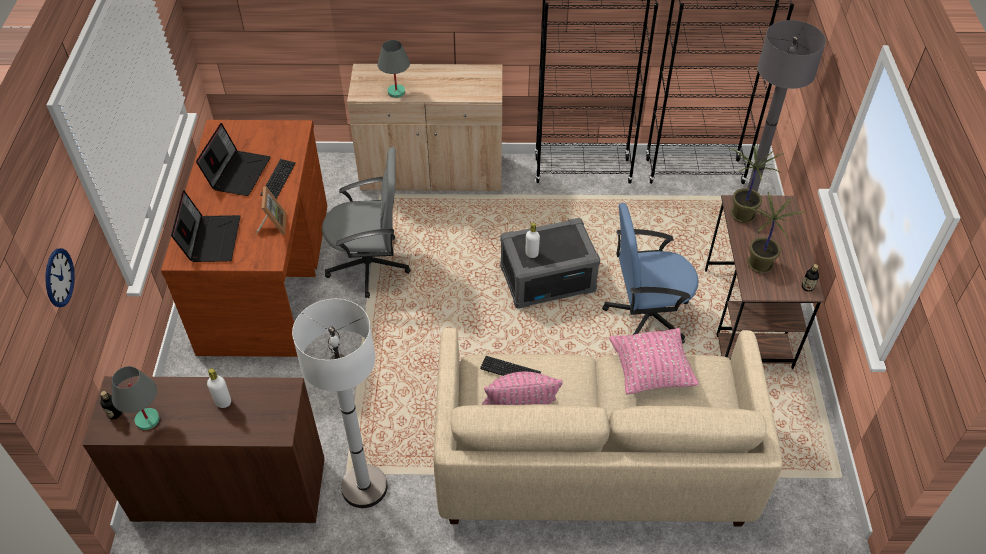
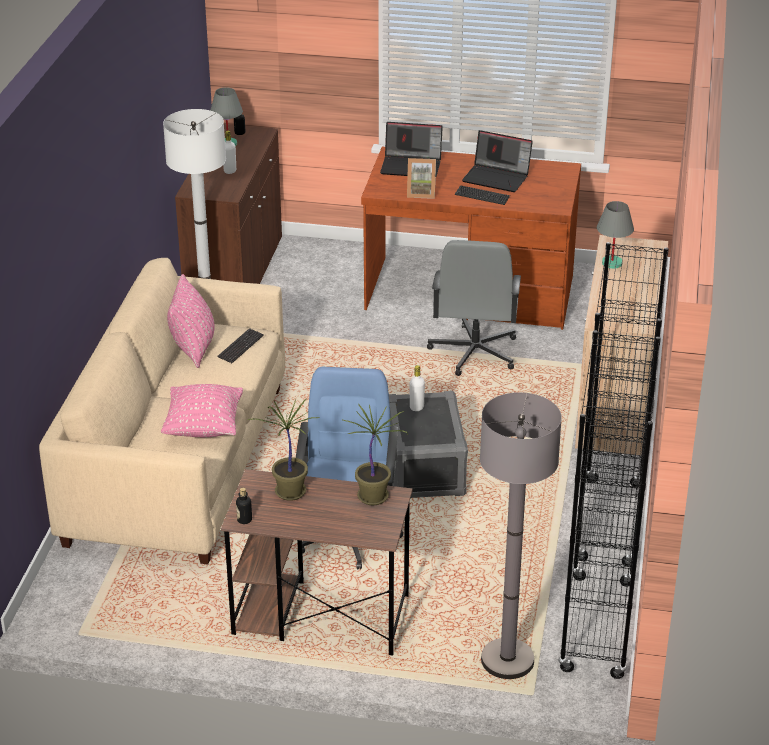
camera: 100 degrees right, 15 degrees down
wall clock [45,248,75,307] -> none

